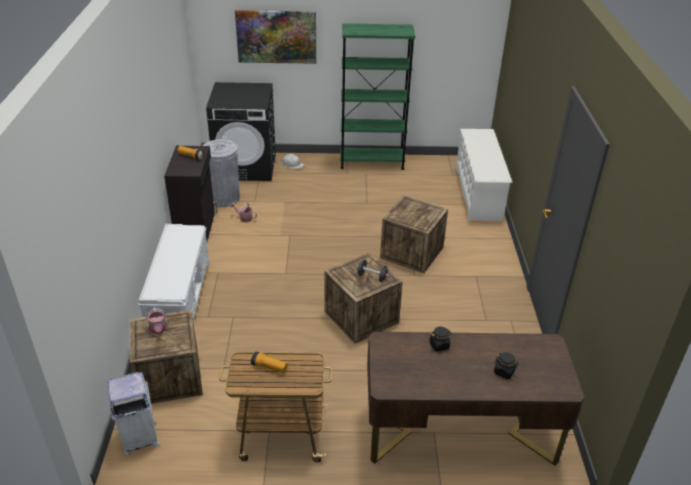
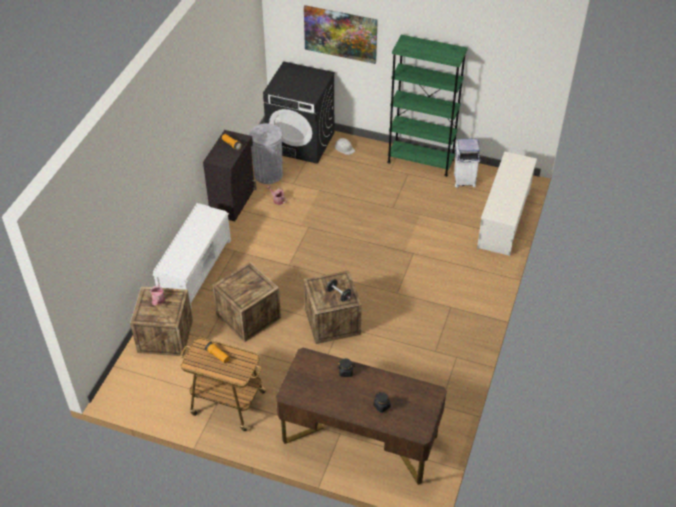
camera: 20 degrees right, 10 degrees up
white trash can [107,372,159,455] -> white trash can moved to [454,138,480,188]
crate [380,195,448,273] -> crate moved to [212,262,281,342]

